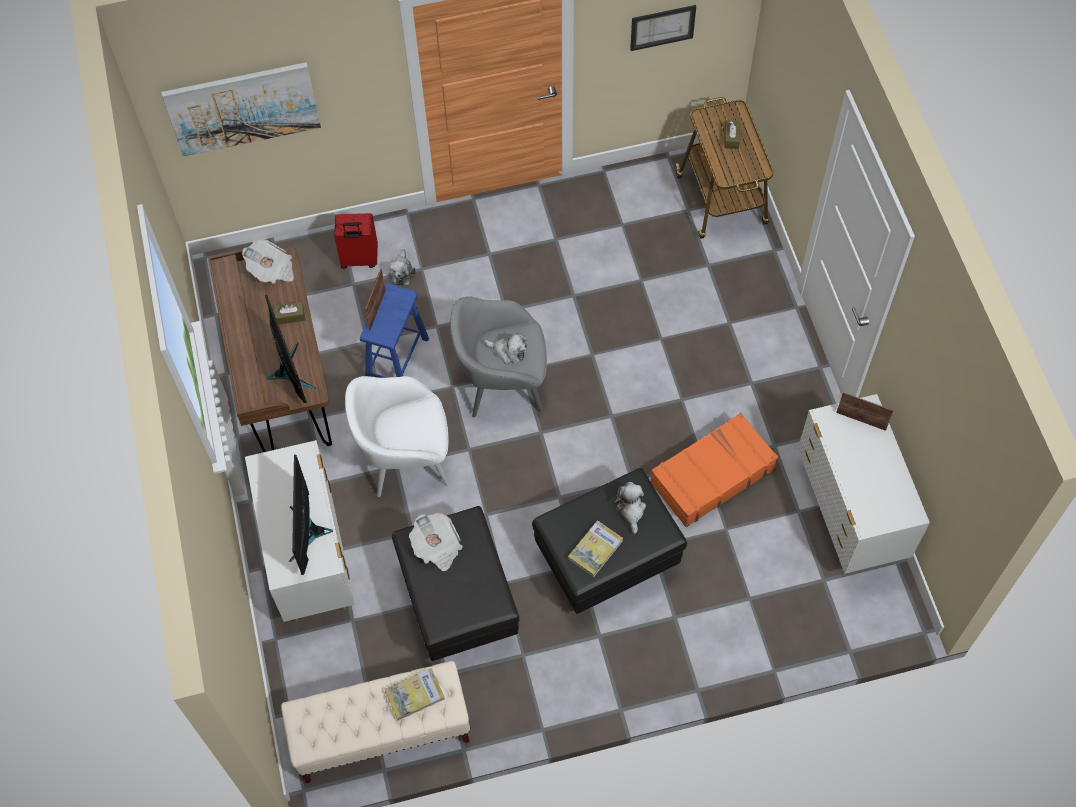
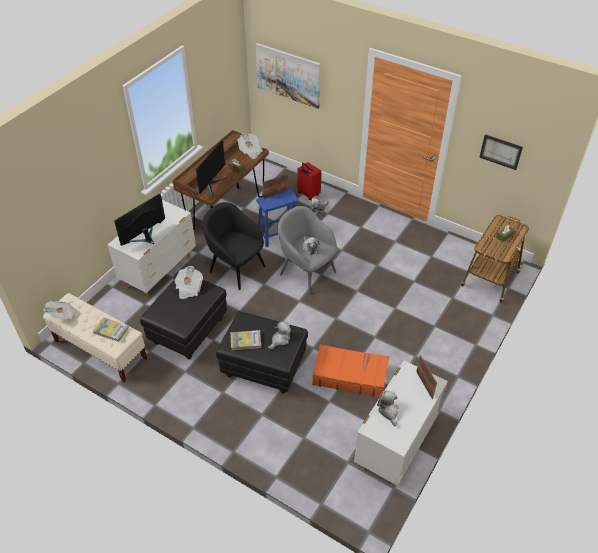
camera: 45 degrees right, 15 degrees down
white armchair [345,376,450,497] -> black armchair [202,202,266,290]
none -> newspaper [43,301,80,320]
none -> plush toy [377,390,399,426]

